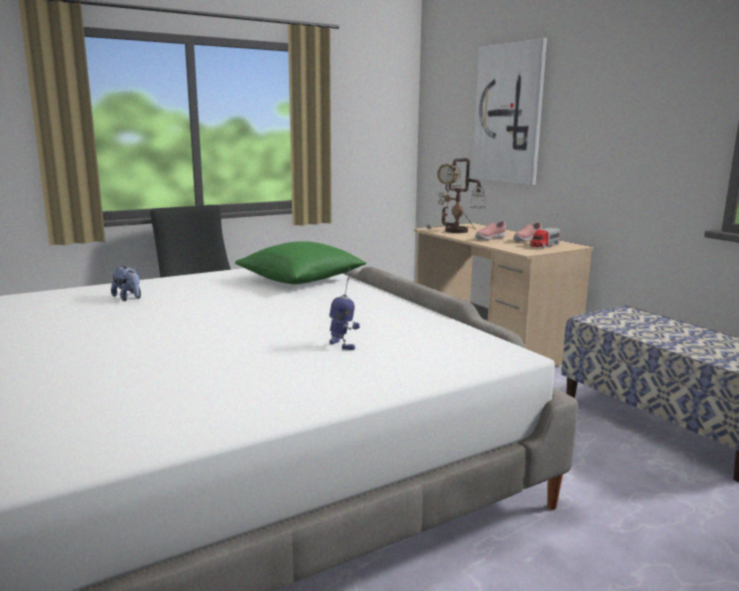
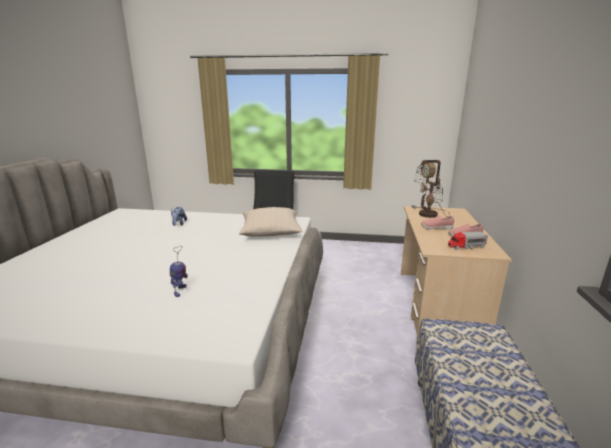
camera: 40 degrees right, 5 degrees up
green pillow [235,241,367,284] -> beige pillow [239,207,303,237]
picture [472,38,547,185] -> none

